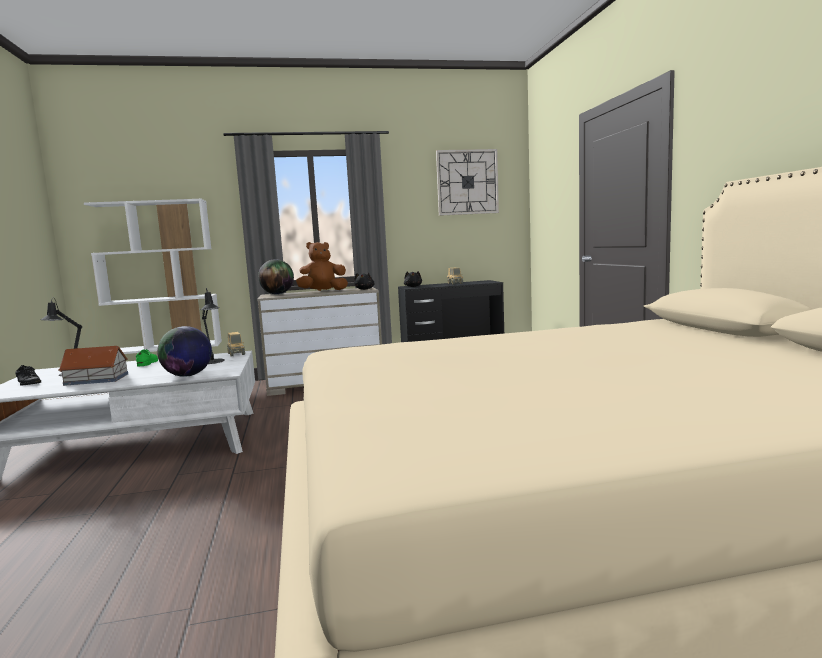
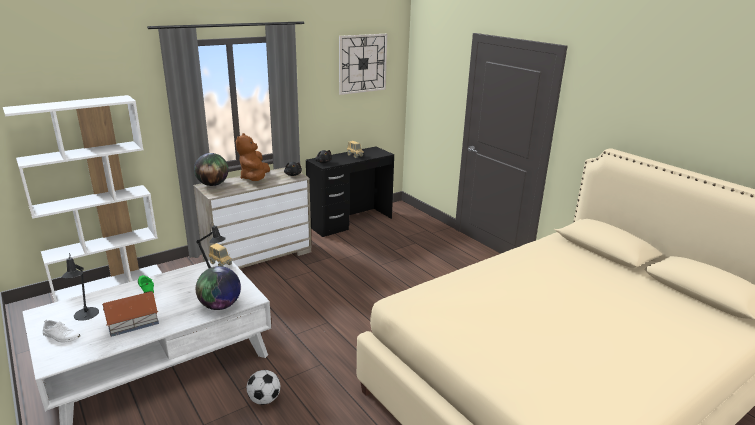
camera: 25 degrees left, 15 degrees up
black shoe [15,365,41,386] -> white shoe [42,320,80,343]
brown plush toy [296,242,348,291] -> brown plush toy turned 45 degrees counterclockwise [236,133,270,181]
none -> football [246,370,280,405]

